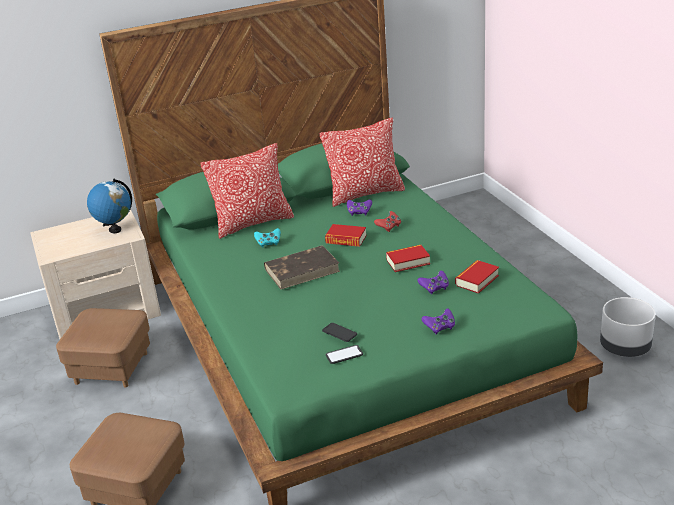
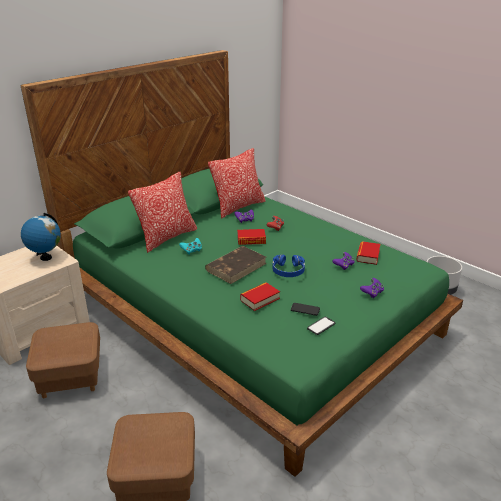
camera: 25 degrees left, 0 degrees up
book [386,245,430,272] -> book moved to [240,282,280,311]
none -> blue headphones [272,255,305,277]

